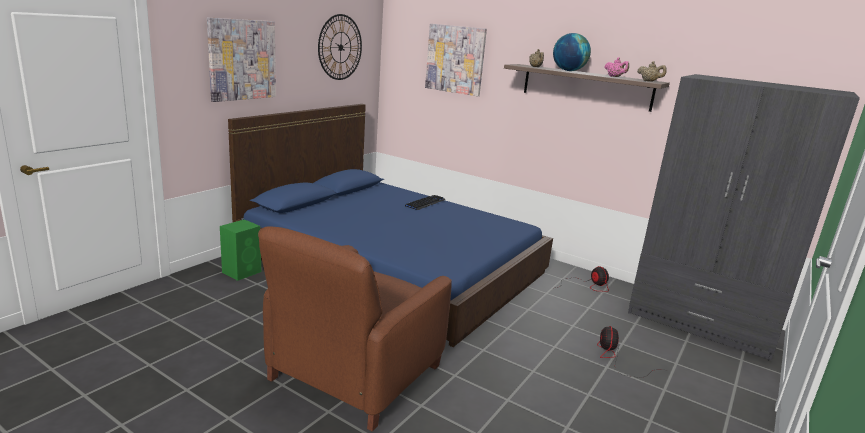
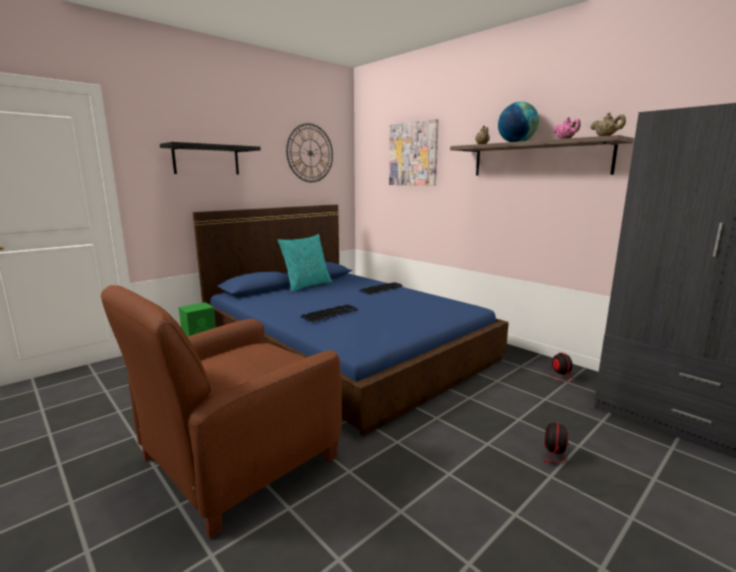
camera: 15 degrees right, 5 degrees down
picture [207,17,276,102] -> black shelf [160,142,261,174]
none -> turquoise pillow [278,234,332,292]
none -> keyboard [301,304,358,322]

